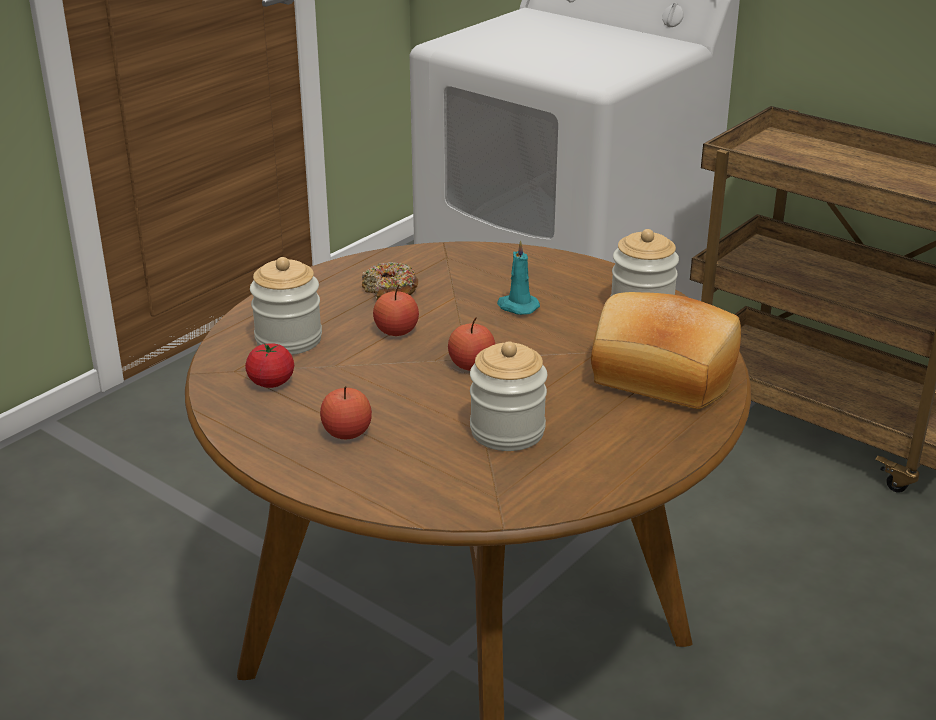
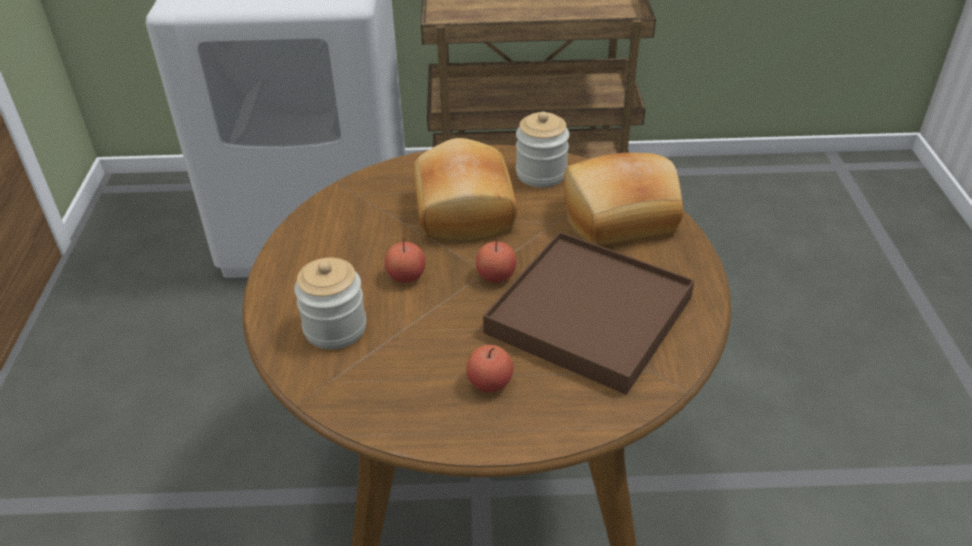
camera: 40 degrees left, 10 degrees up
tomato [245,343,294,388] -> none
donut [362,261,418,300] -> none
jar [470,342,547,451] -> brown tray [483,232,695,395]
turquoise candle [497,240,540,315] -> bread [413,138,518,243]

